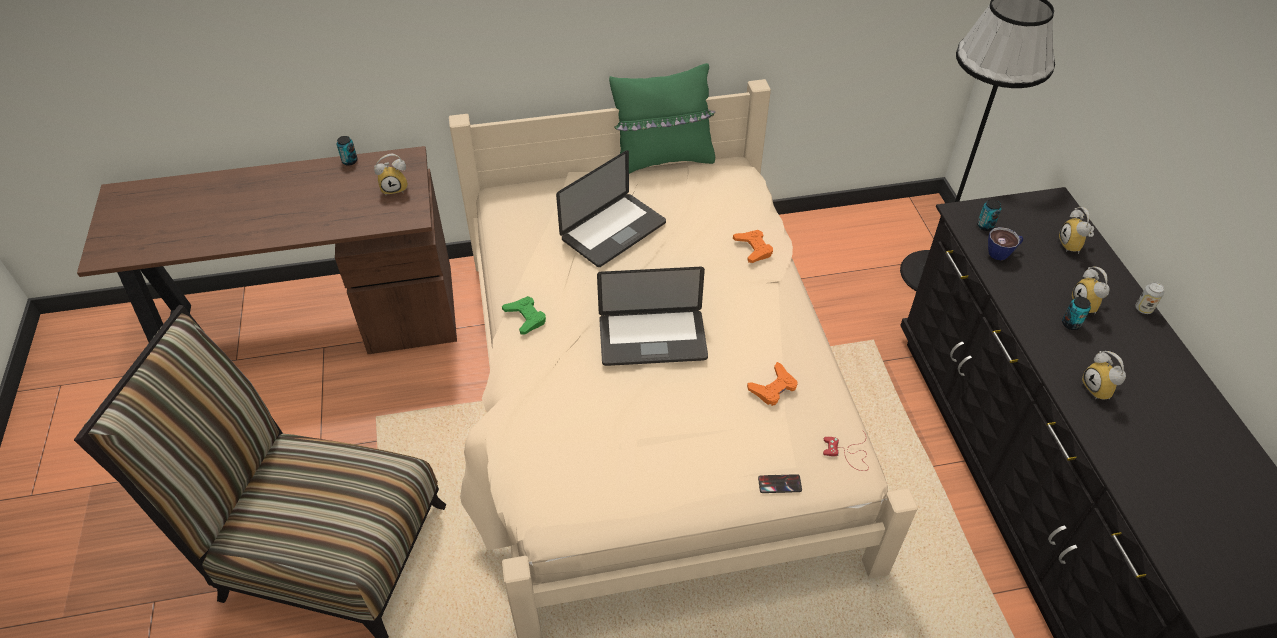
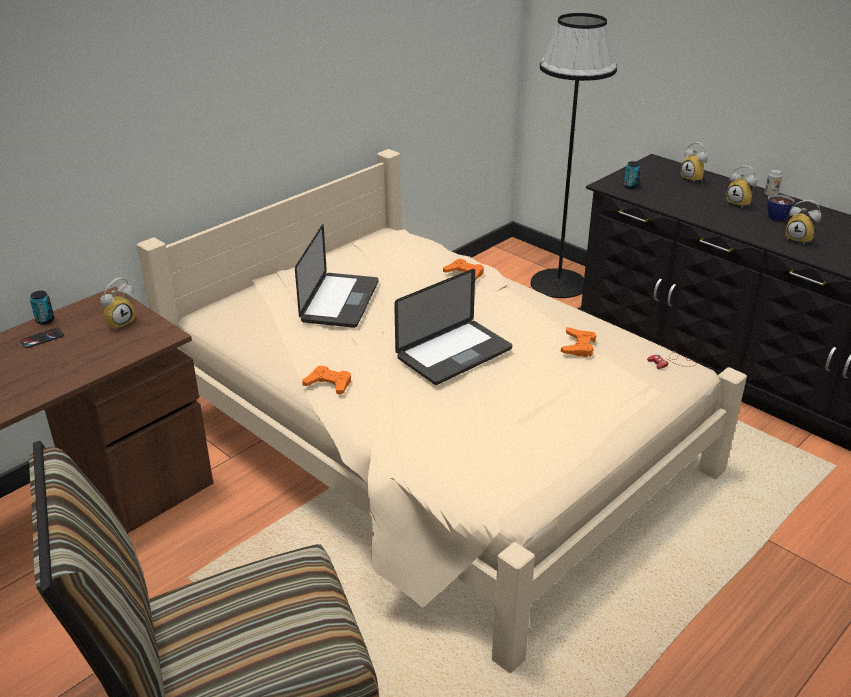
camera: 35 degrees left, 15 degrees down
green game controller [502,296,546,335] -> orange game controller [302,366,351,395]
green pillow [609,63,715,174] -> none
phone [758,474,802,493] -> phone moved to [20,328,64,348]
cup [988,227,1023,260] -> cup moved to [767,194,795,221]
can [1062,297,1091,330] -> none

